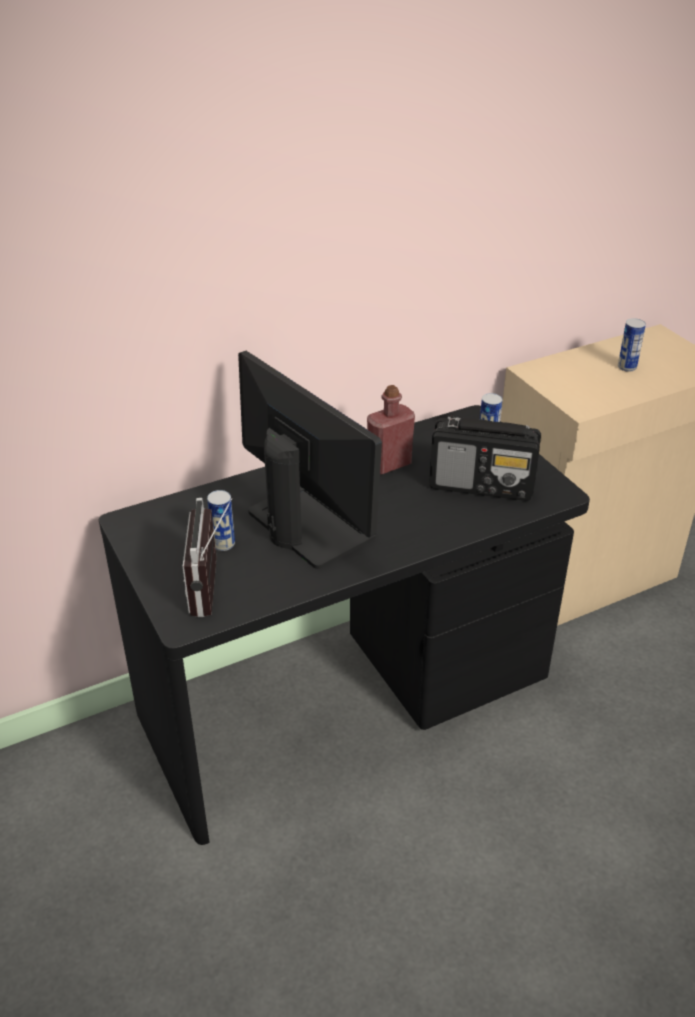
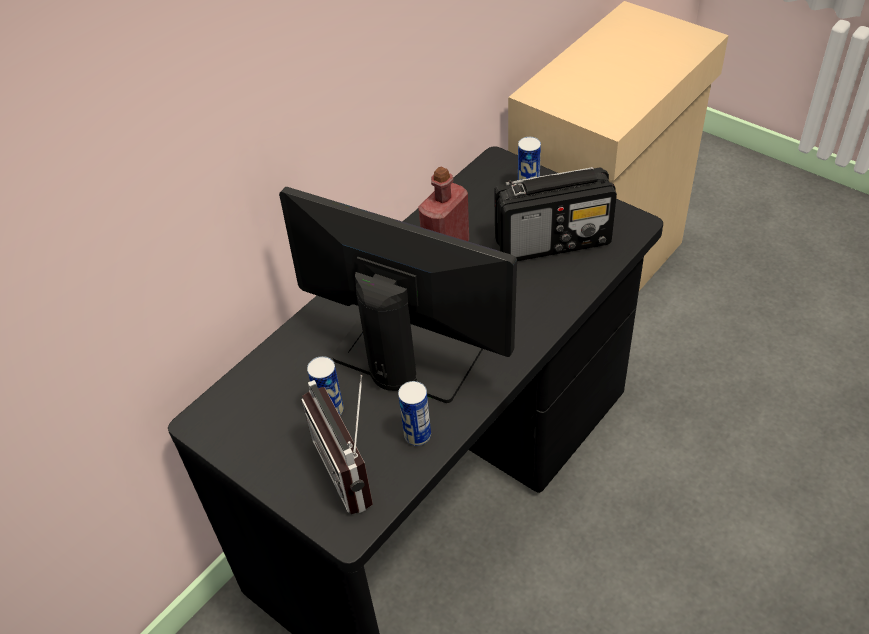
camera: 20 degrees left, 10 degrees up
can [618,318,646,372] -> can moved to [398,381,431,446]

